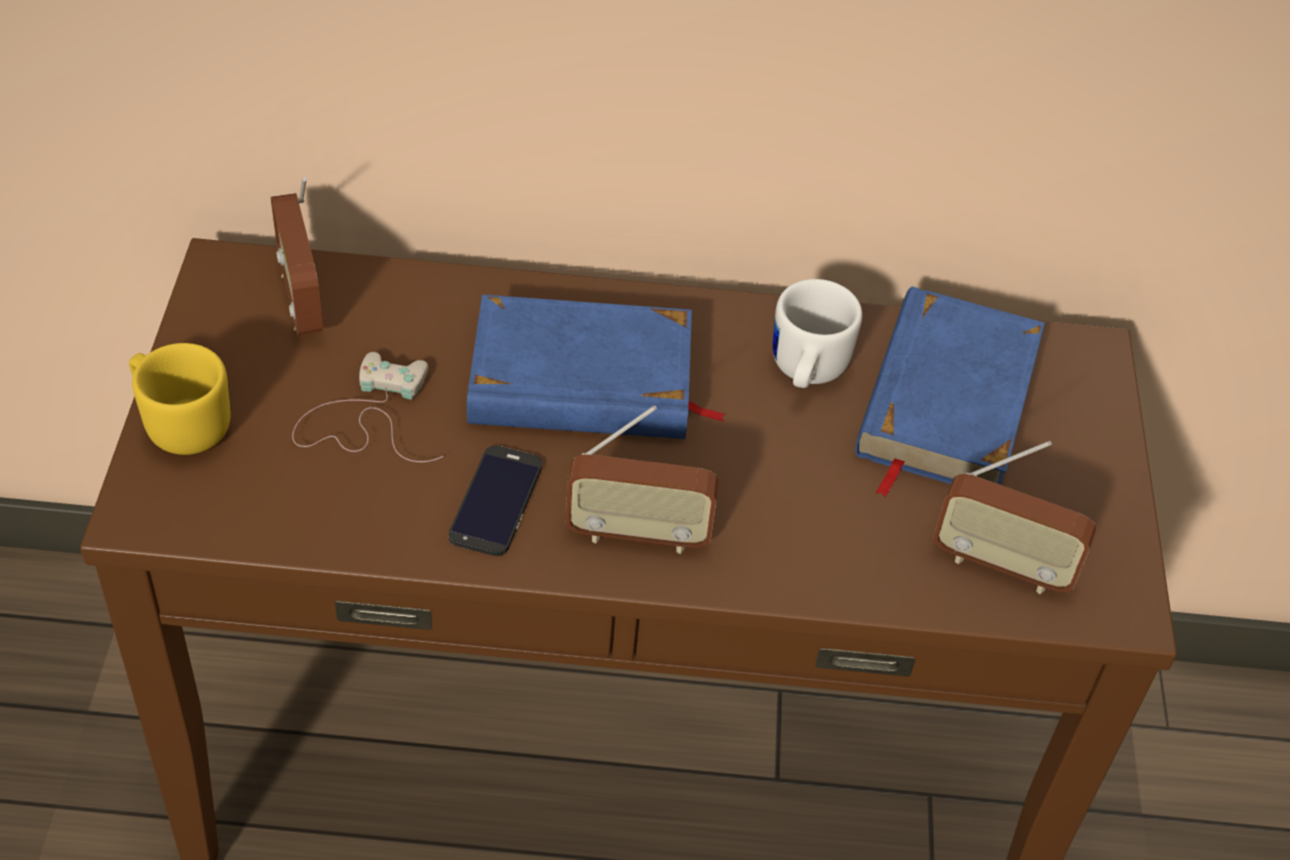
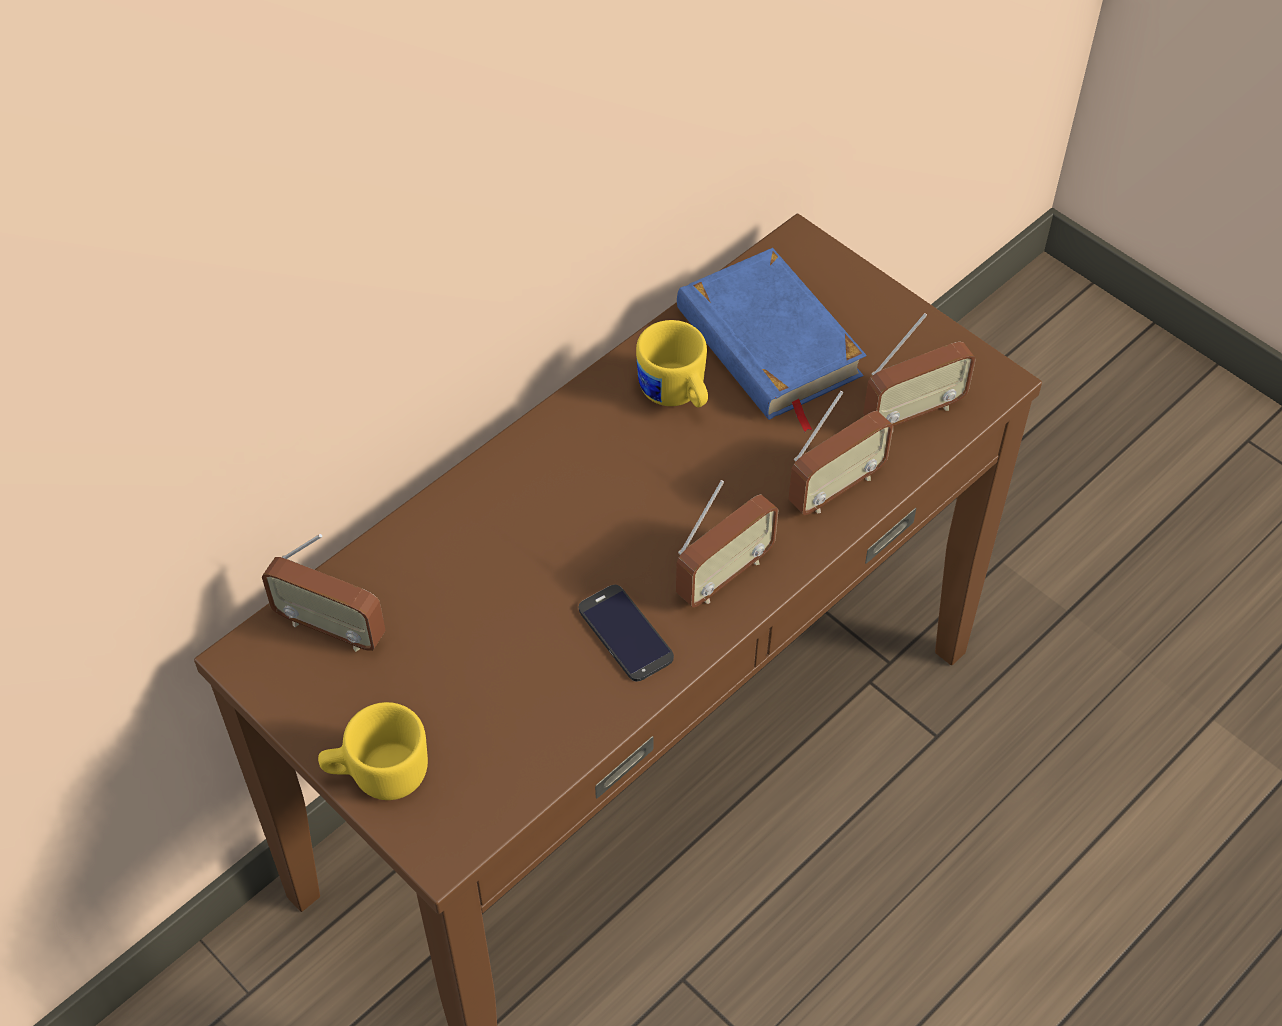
camera: 45 degrees left, 5 degrees up
white game controller [292,352,443,462] -> none
blue book [467,295,726,439] -> none
white mug [773,279,862,388] -> yellow mug [636,320,708,407]
none -> radio [788,391,893,515]

